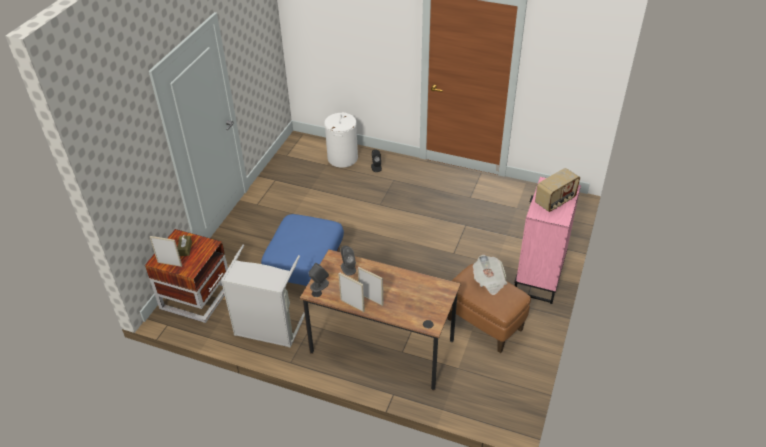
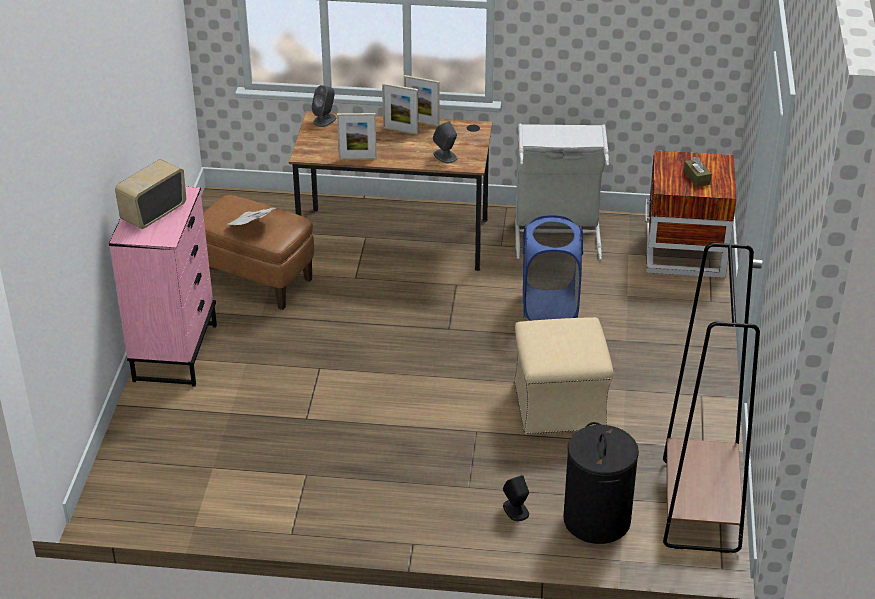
camera: 165 degrees right, 5 degrees down
picture frame [150,236,182,267] -> picture frame moved to [337,113,377,160]
blue ottoman [261,214,344,286] -> blue laundry basket [522,215,583,321]
grey speaker [308,263,329,292] -> grey speaker moved to [312,85,336,127]
white laundry basket [324,112,358,168] -> black laundry basket [564,422,639,544]
none -> beige ottoman [514,317,614,434]
none -> clothes rack [663,243,760,553]

